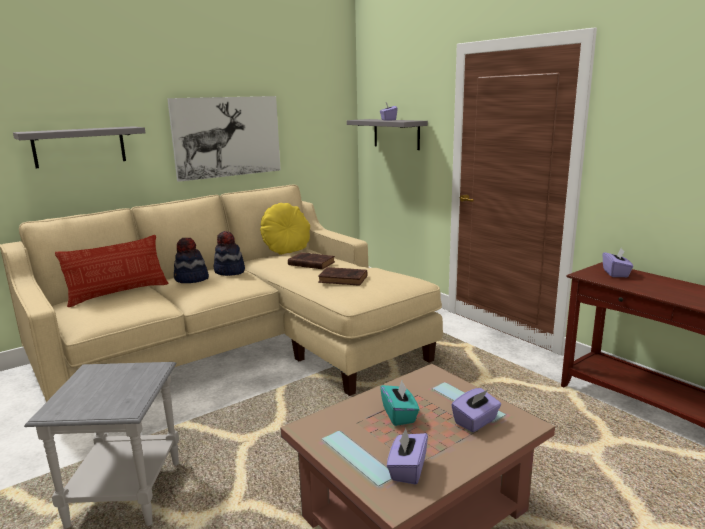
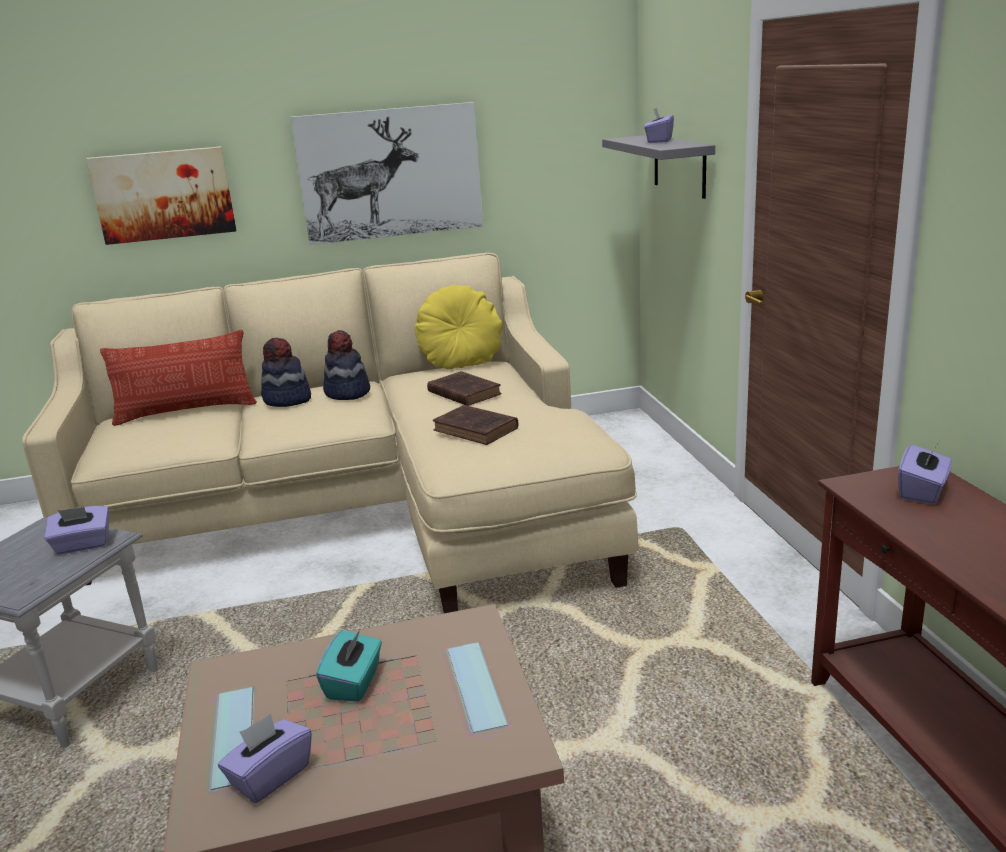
camera: 25 degrees right, 5 degrees up
grey shelf [13,126,145,168] -> picture [86,146,236,245]
purple tissue box [451,388,501,432] -> purple tissue box moved to [45,506,109,555]

